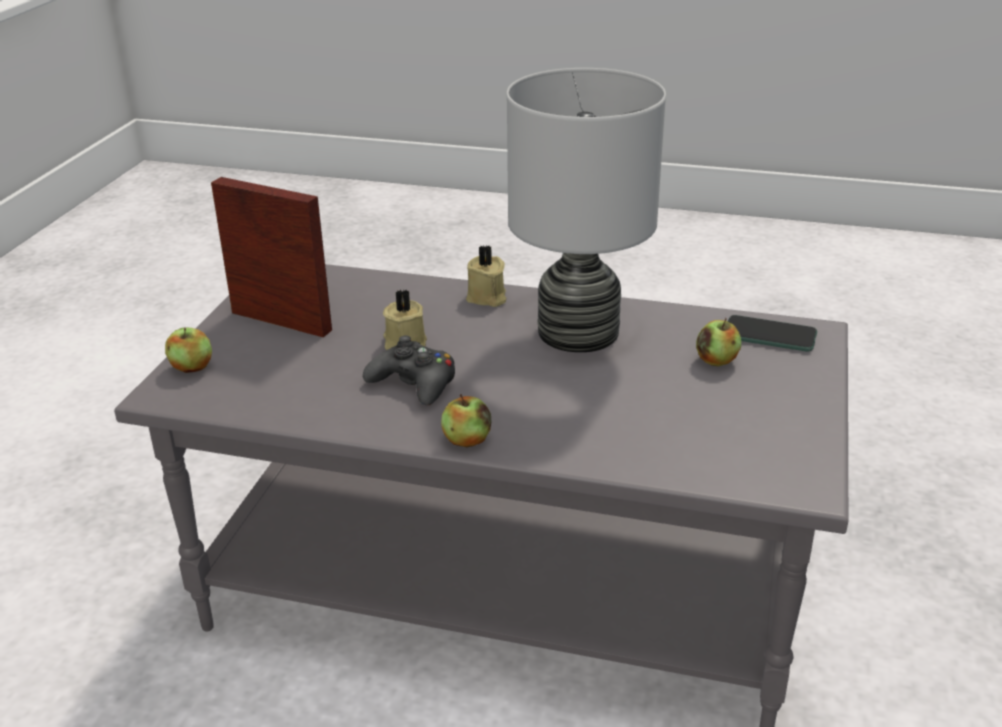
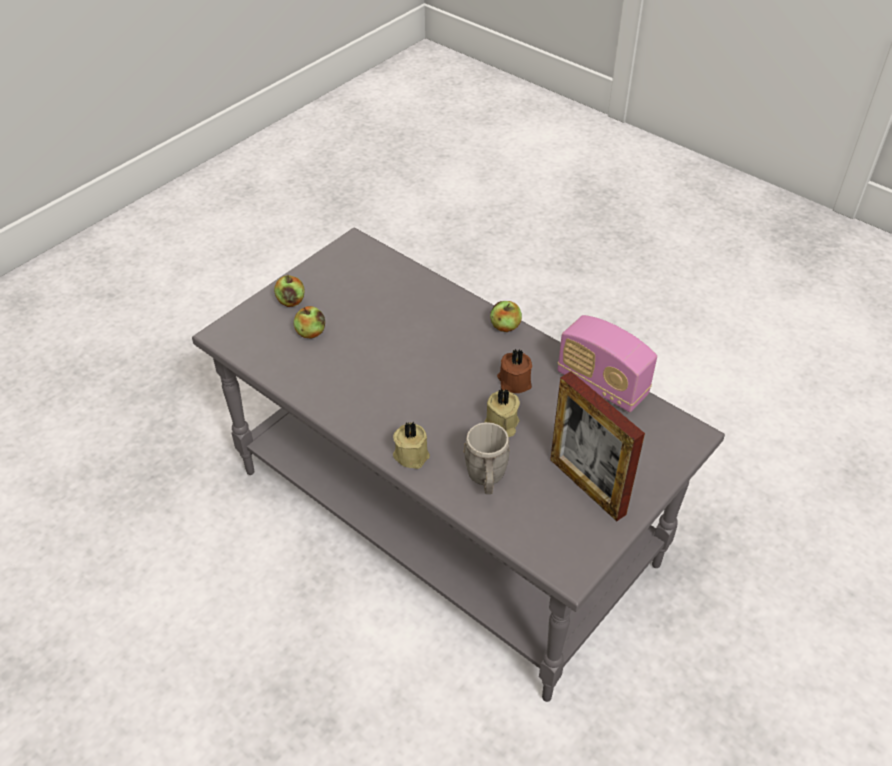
camera: 155 degrees left, 15 degrees up
apple [165,327,212,373] -> apple moved to [274,274,304,307]
black game controller [363,335,455,406] -> brown candle [497,349,532,393]
grey table lamp [507,68,666,352] -> none
phone [728,315,817,352] -> none
none -> grey mug [463,422,510,494]
none -> radio [557,315,657,412]

